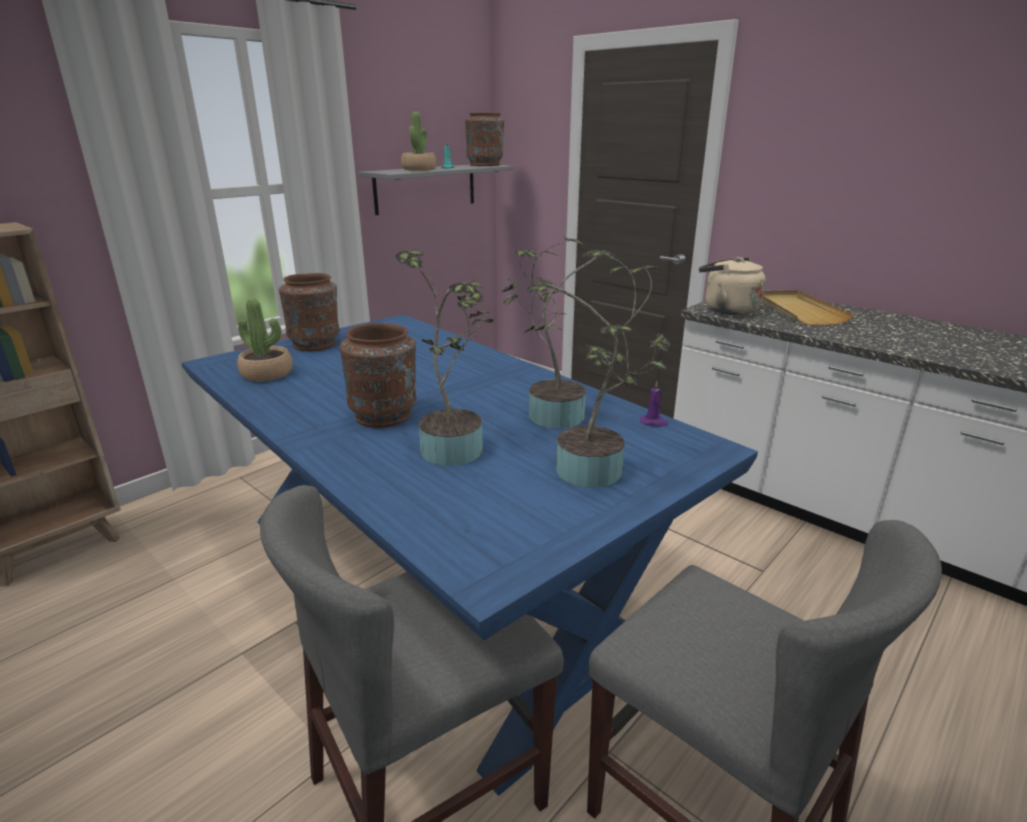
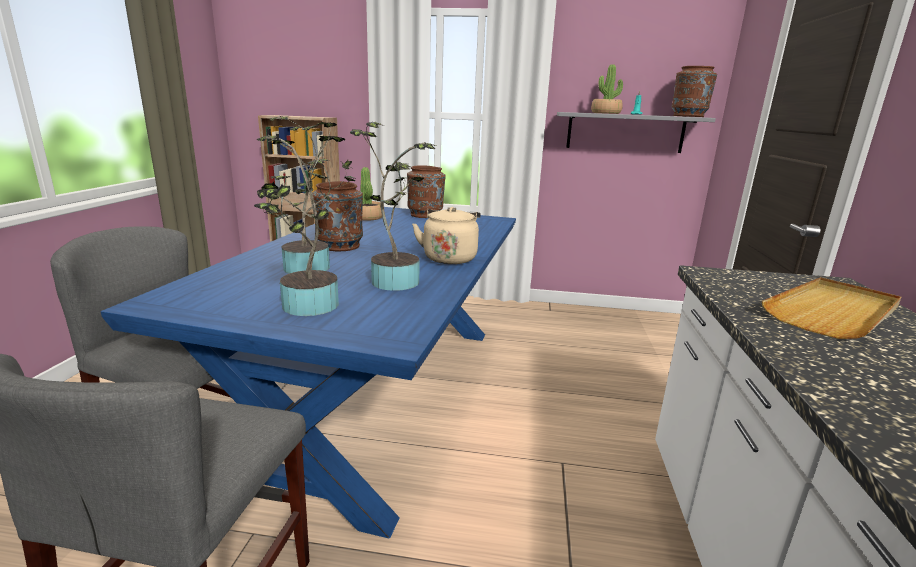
camera: 55 degrees right, 5 degrees down
purple candle [640,381,668,427] -> none
beige kettle [699,257,766,315] -> beige kettle moved to [412,207,481,264]

